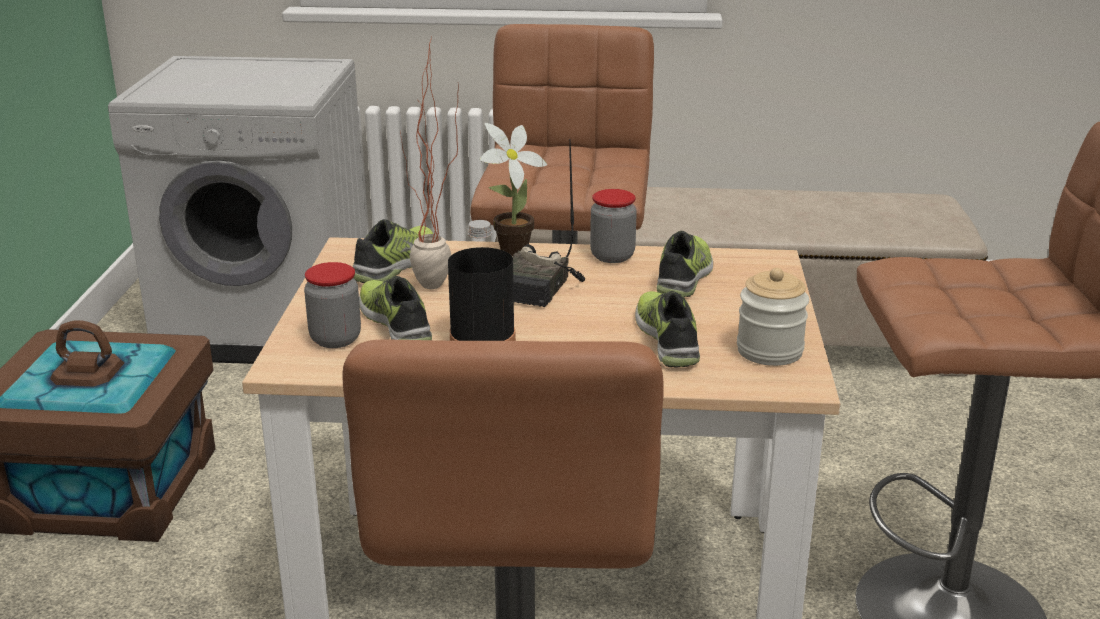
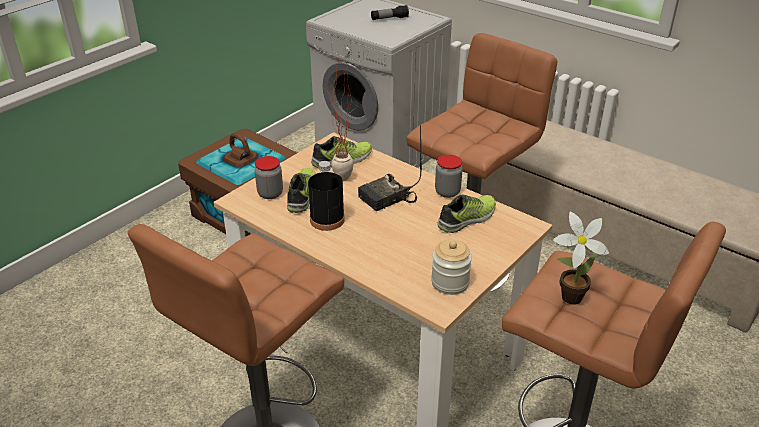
camera: 35 degrees right, 10 degrees up
potted plant [480,123,547,256] -> potted plant moved to [553,212,609,305]
shoe [635,291,700,368] -> none
none -> flashlight [371,5,409,20]

